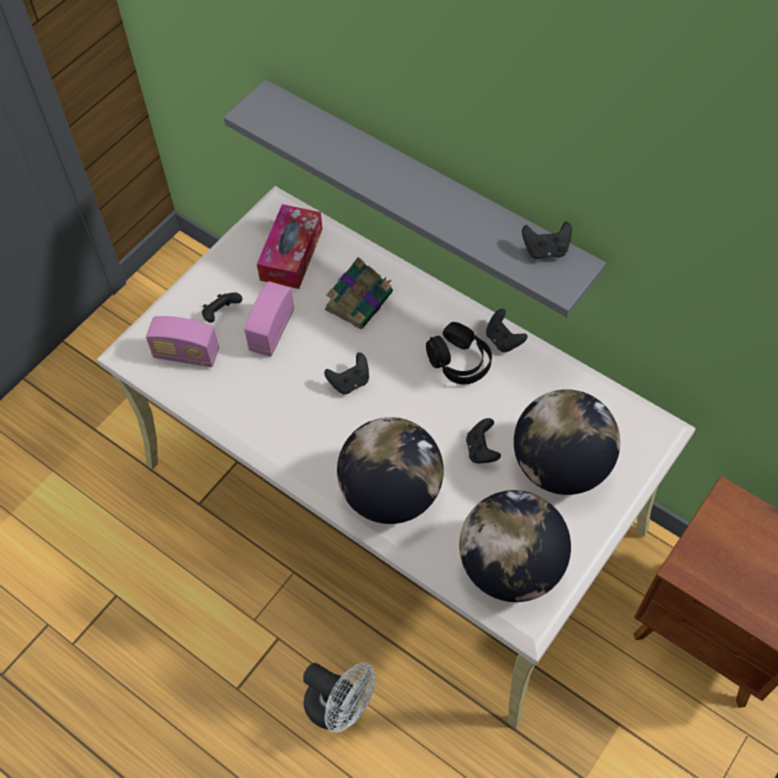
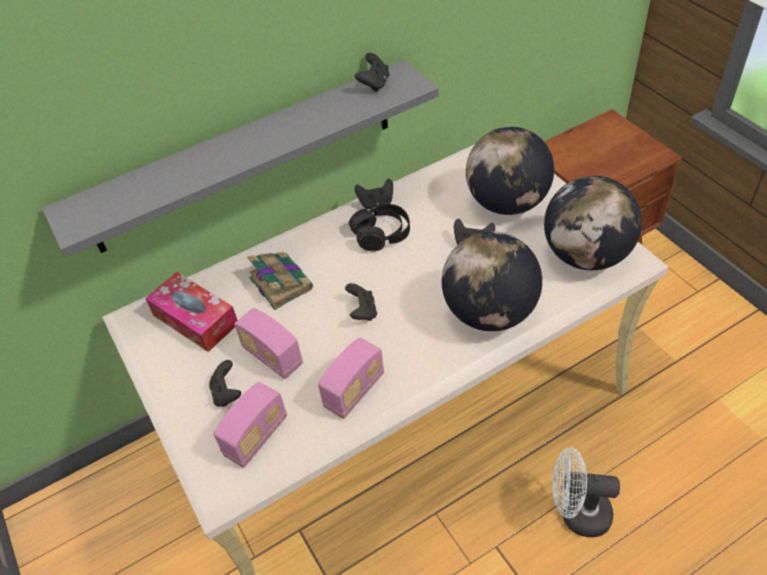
camera: 65 degrees left, 10 degrees down
white fan [303,662,375,733] -> white fan turned 135 degrees counterclockwise [552,448,620,537]
none -> radio [318,338,384,419]

